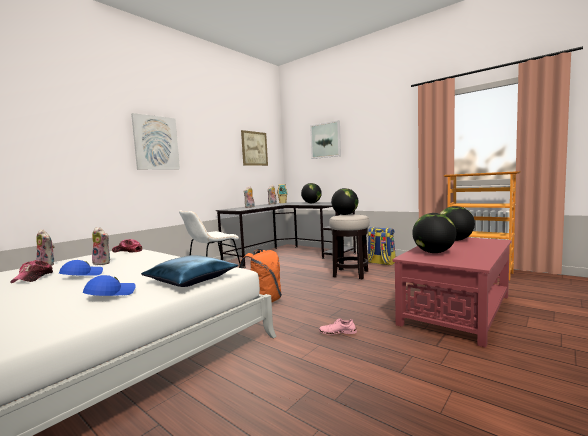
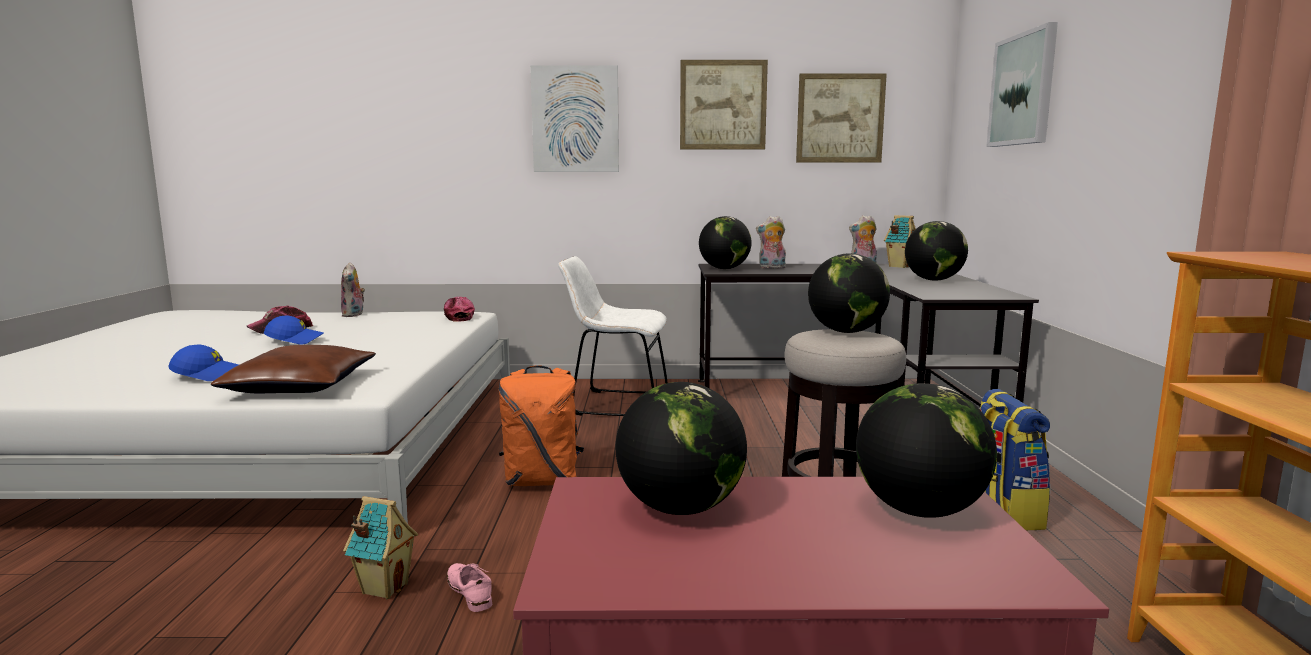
camera: 50 degrees right, 5 degrees up
plush toy [92,227,110,265] -> none
blue pillow [141,255,238,287] -> brown pillow [211,345,376,393]
none -> toy house [343,496,418,599]
none -> picture [680,60,768,149]
none -> globe [699,216,752,269]

